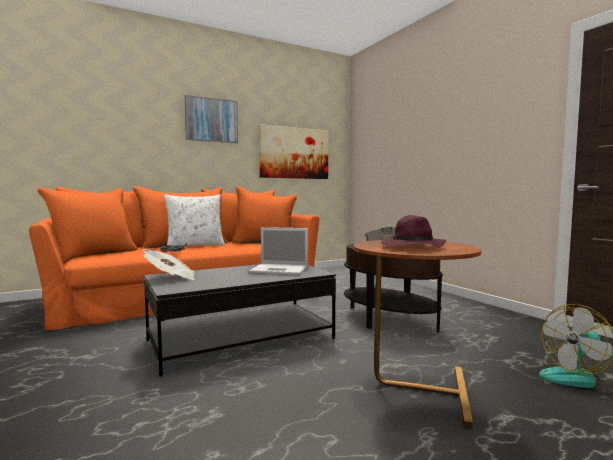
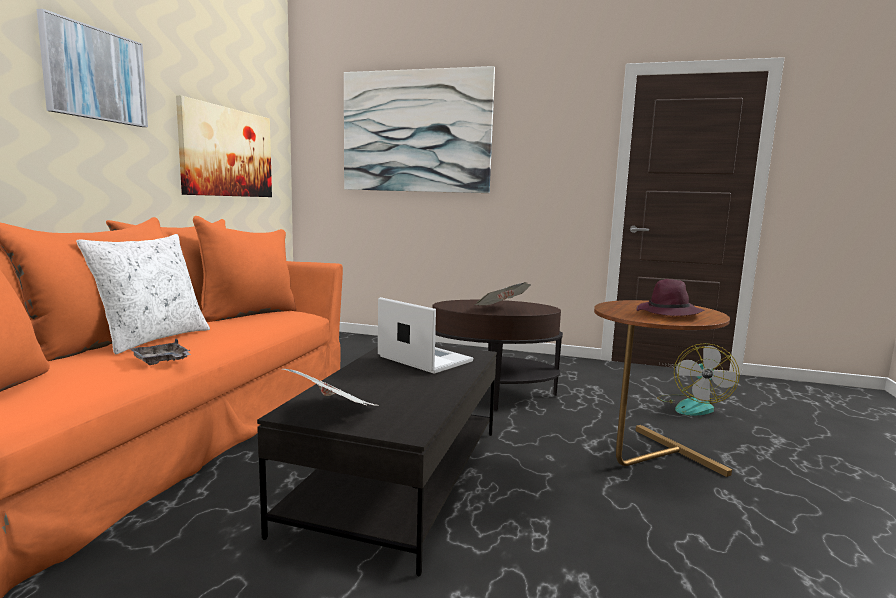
camera: 45 degrees left, 5 degrees up
laptop [249,227,308,275] -> laptop turned 105 degrees counterclockwise [378,297,473,374]
none -> picture [344,66,495,193]

